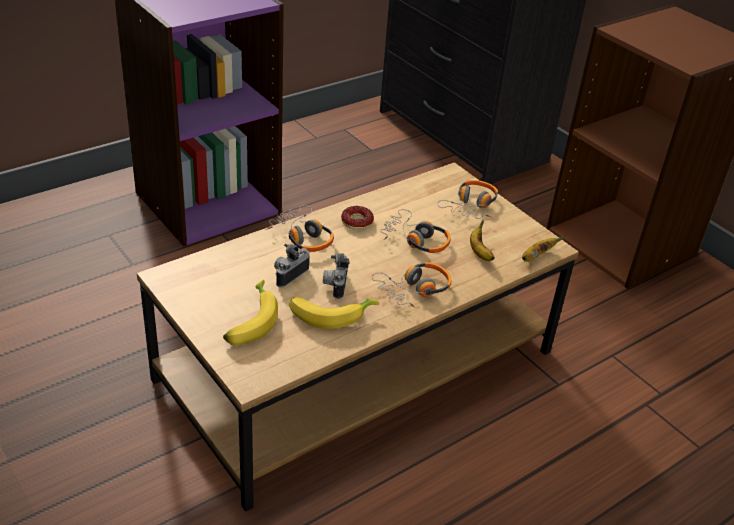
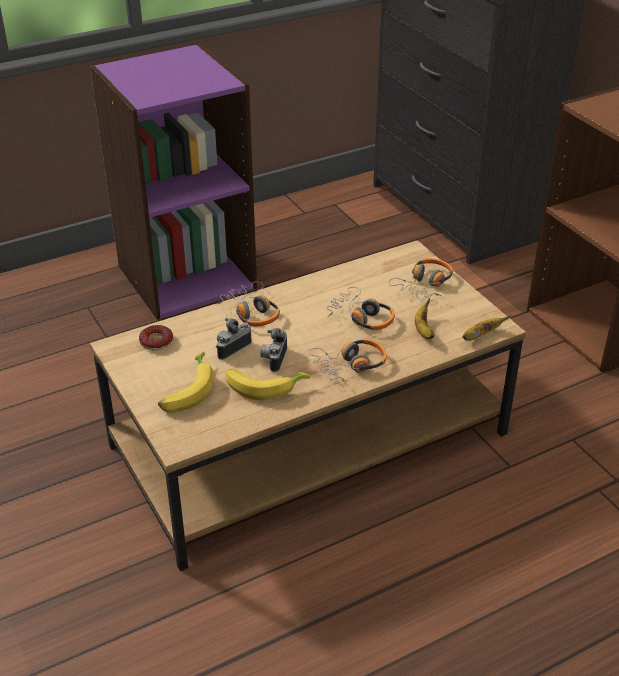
camera: 10 degrees right, 0 degrees up
donut [341,206,374,230] -> donut moved to [139,325,173,351]

